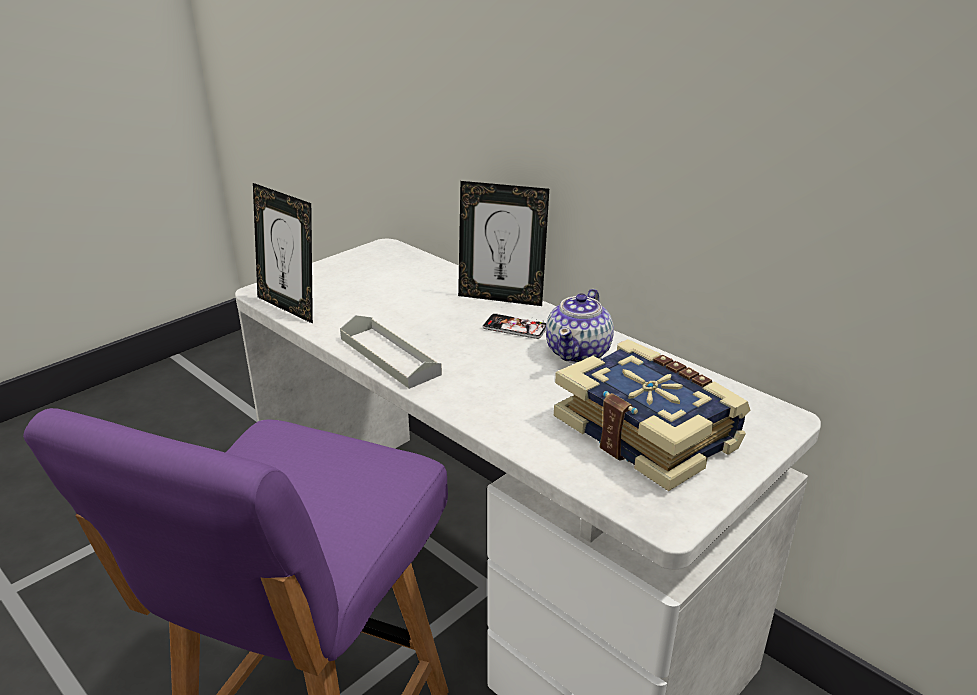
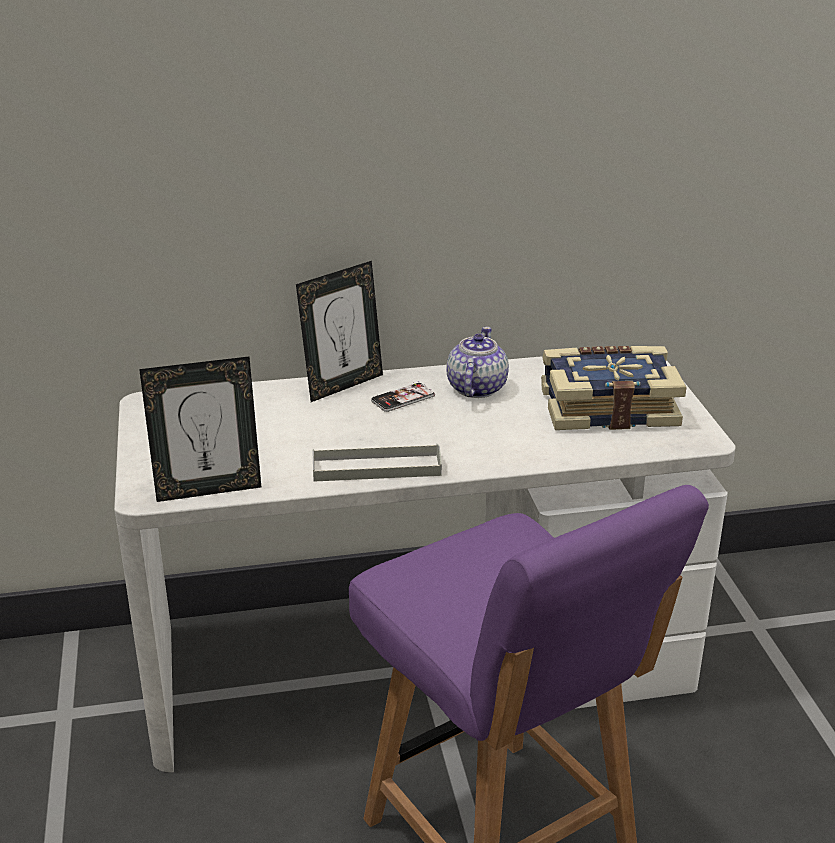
camera: 55 degrees left, 0 degrees up
teapot [546,289,614,363] -> teapot turned 135 degrees counterclockwise [446,327,509,398]

